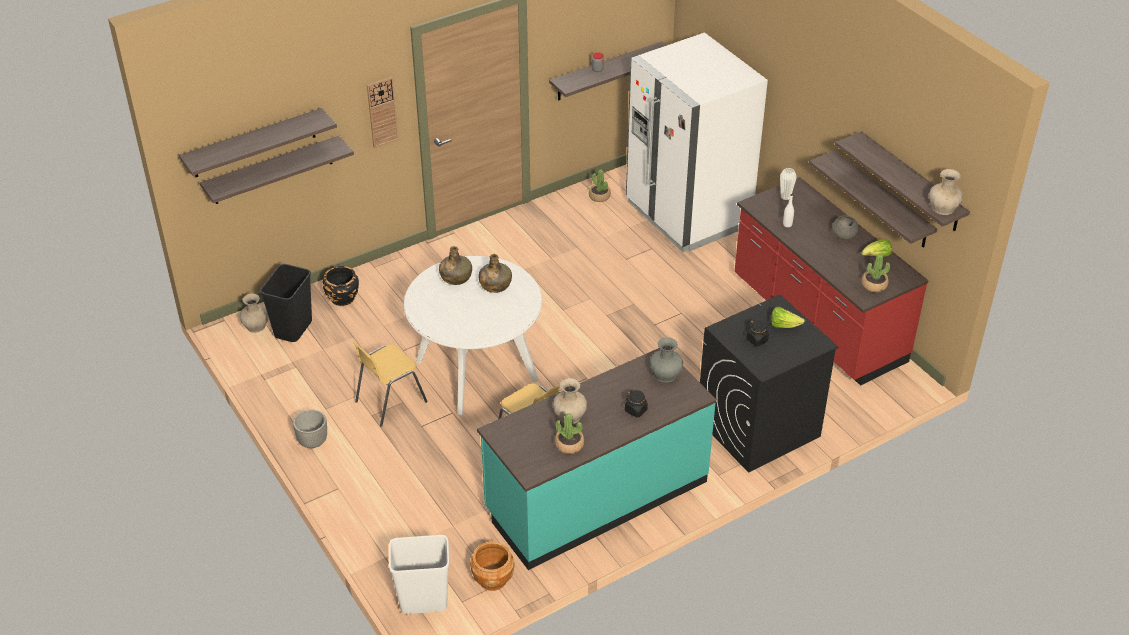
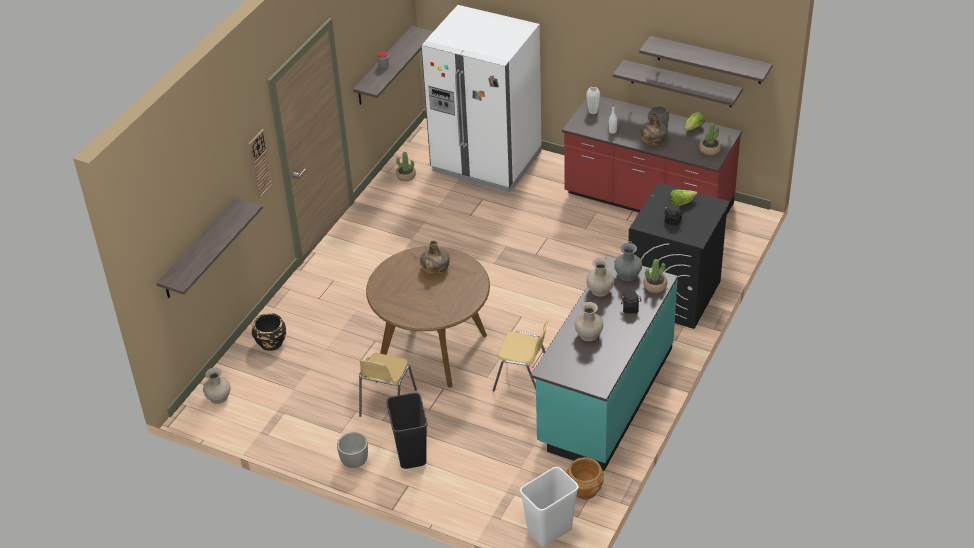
camera: 30 degrees left, 0 degrees up
shelf [179,108,337,177] -> none
black trash can [260,264,312,342] -> black trash can moved to [386,392,428,469]
white dining table [404,256,542,415] -> brown dining table [366,246,490,388]
green bottle [439,246,472,285] -> green bottle moved to [640,113,668,145]
potted plant [555,413,584,454] -> potted plant moved to [643,259,667,293]
beige vase [929,169,963,215] -> beige vase moved to [586,258,615,297]

